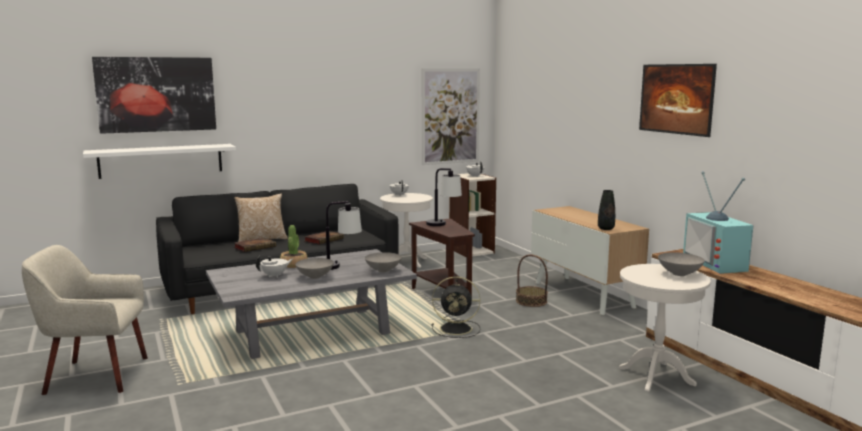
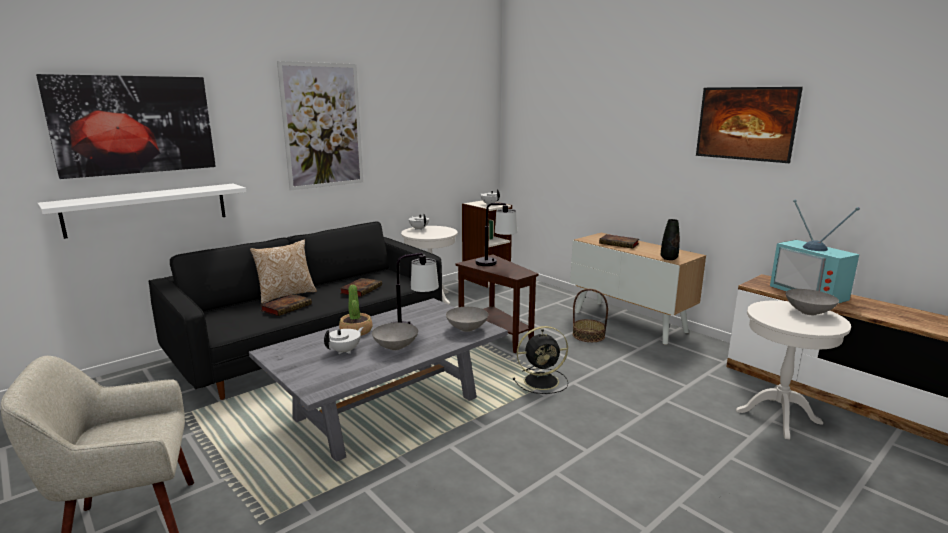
camera: 15 degrees left, 5 degrees up
picture [422,68,480,165] -> picture moved to [277,61,363,191]
none -> book [599,234,639,249]

